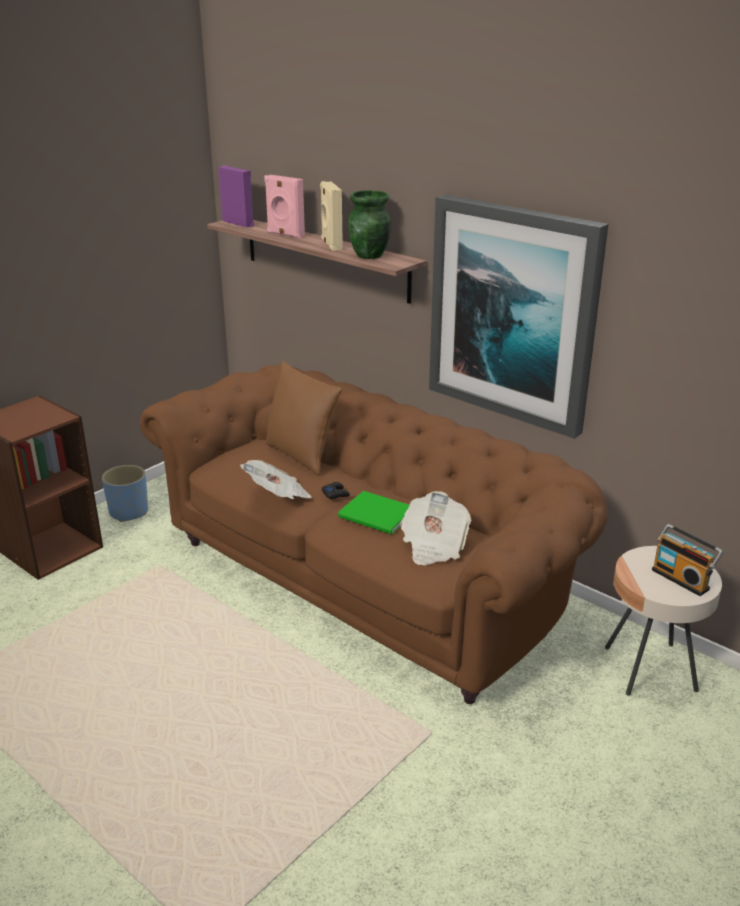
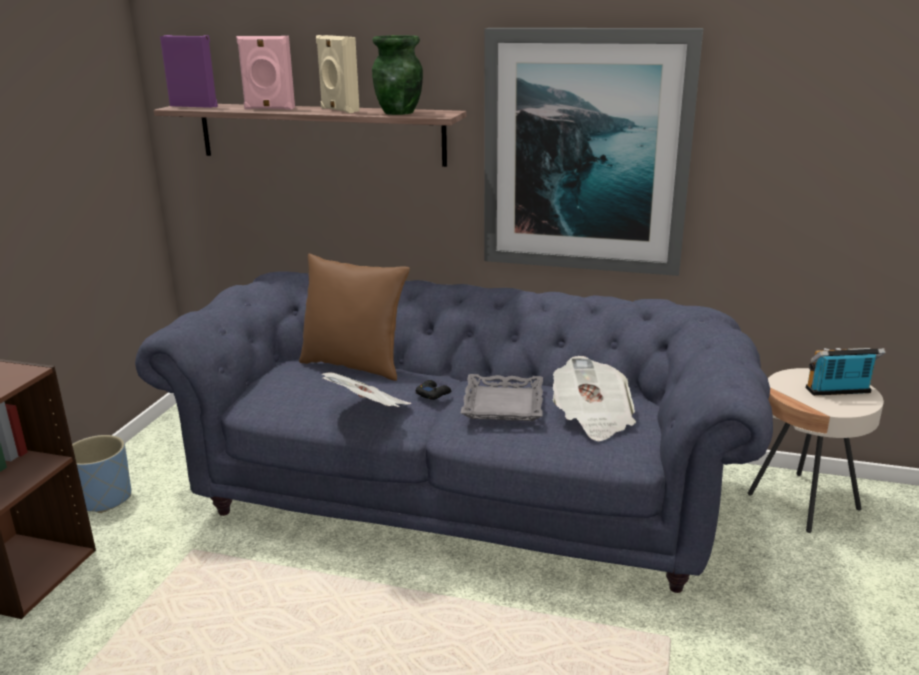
camera: 25 degrees left, 5 degrees down
brown sofa [140,365,608,704] -> blue sofa [135,271,773,593]
green book [338,491,409,534] -> grey tray [461,374,543,421]
radio [652,524,723,596] -> radio turned 150 degrees clockwise [806,348,886,396]

